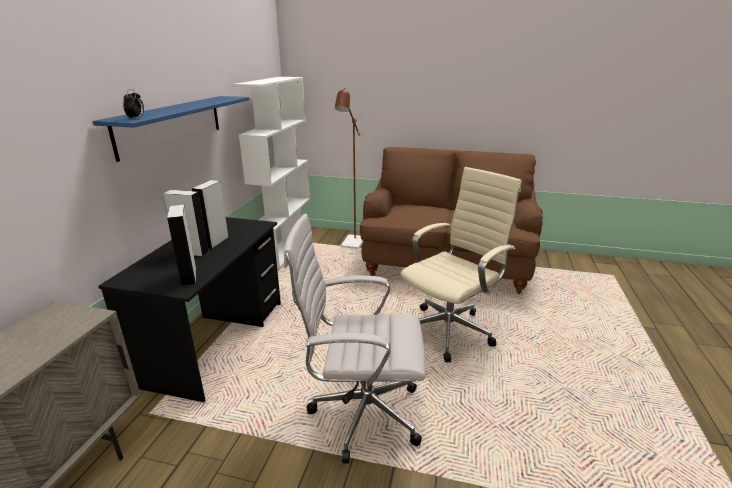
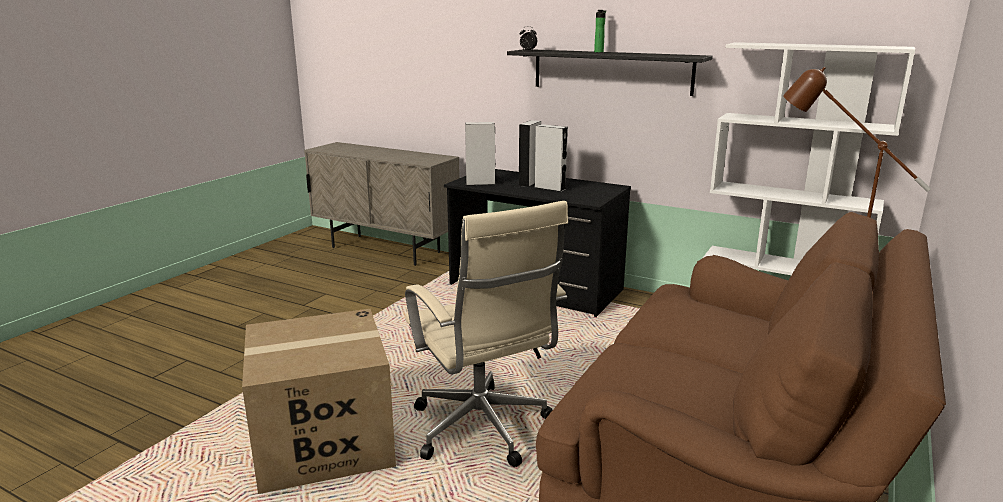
camera: 105 degrees right, 5 degrees down
blue shelf [93,96,250,162] -> black shelf [507,49,713,96]
white office chair [284,214,426,464] -> none
none -> cardboard box [242,309,396,494]
none -> bottle [594,10,606,53]

